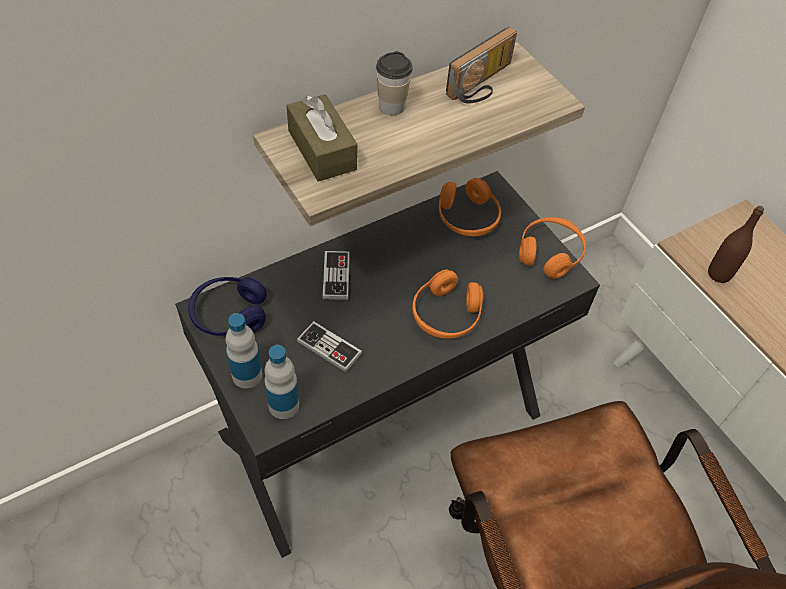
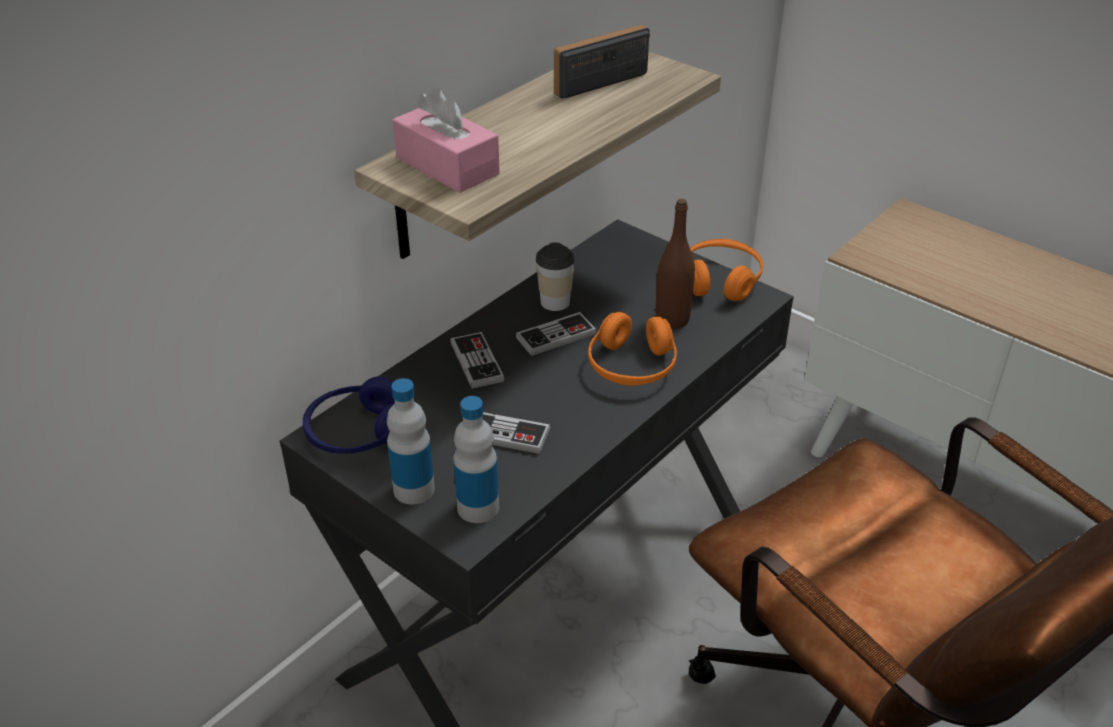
camera: 15 degrees left, 15 degrees down
brown tissue box [287,94,358,182] -> pink tissue box [393,88,500,193]
cup [376,51,412,115] -> cup moved to [536,242,575,311]
orange headphones [439,178,501,237] -> none
radio [446,27,517,103] -> radio turned 150 degrees counterclockwise [554,25,650,99]
brown bottle [708,206,764,283] -> brown bottle moved to [656,199,695,329]
none -> game controller [516,312,597,356]

